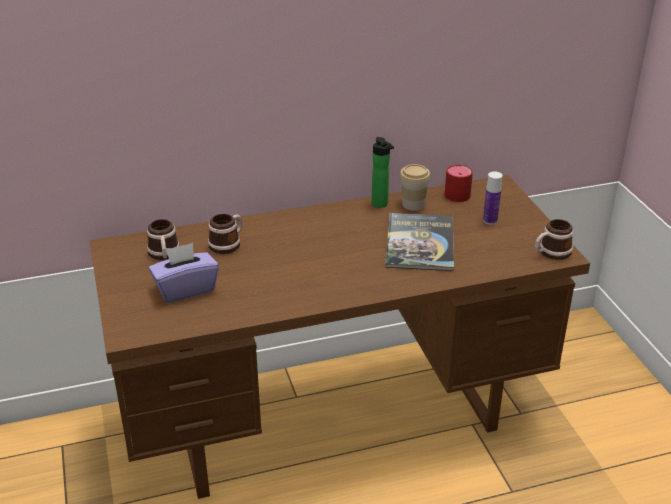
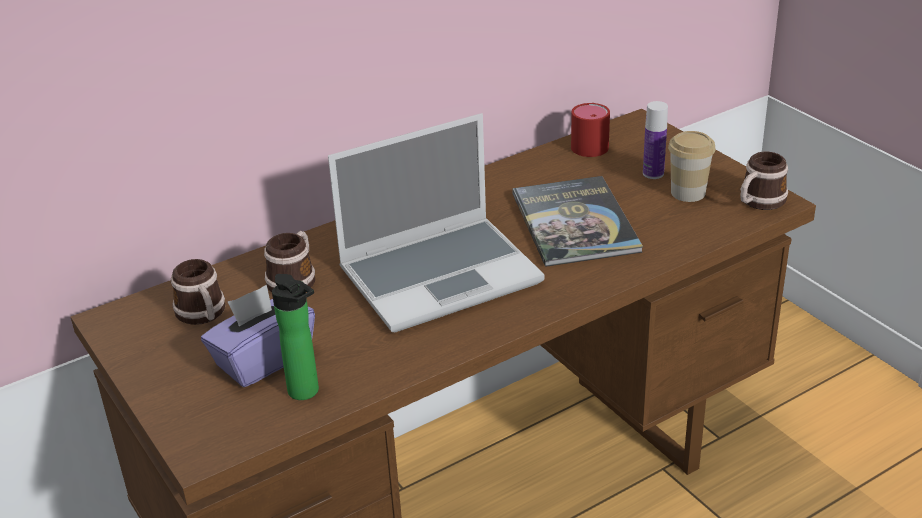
camera: 15 degrees left, 0 degrees up
bottle [372,137,394,208] -> bottle moved to [272,274,319,400]
cup [400,164,430,211] -> cup moved to [668,131,716,202]
none -> laptop [328,113,544,332]

